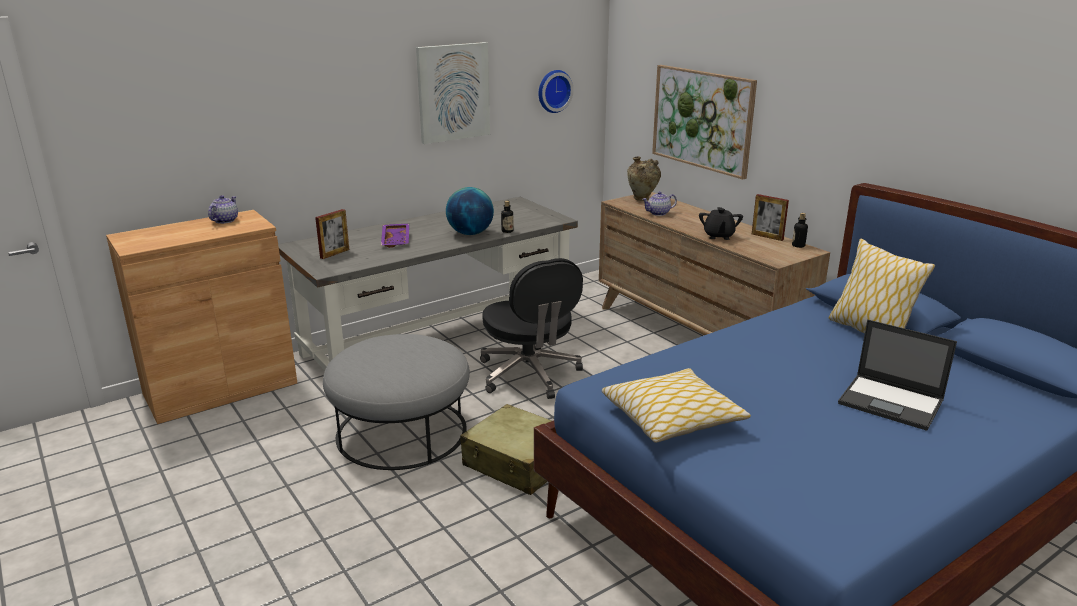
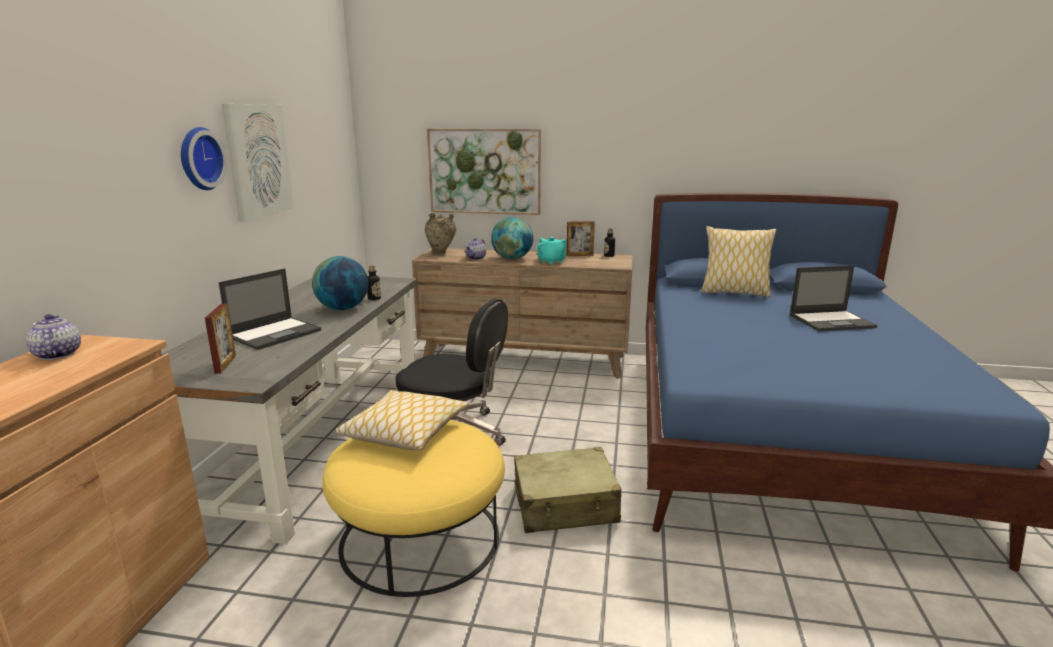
camera: 45 degrees left, 5 degrees down
grey ottoman [323,334,470,470] -> yellow ottoman [322,420,505,597]
purple tray [381,224,409,248] -> laptop [218,268,321,350]
wall clock [539,70,574,113] -> wall clock moved to [181,127,227,190]
pillow [602,368,751,443] -> pillow moved to [336,390,469,450]
black teapot [699,207,743,240] -> turquoise teapot [537,237,567,264]
none -> globe [491,217,533,259]

